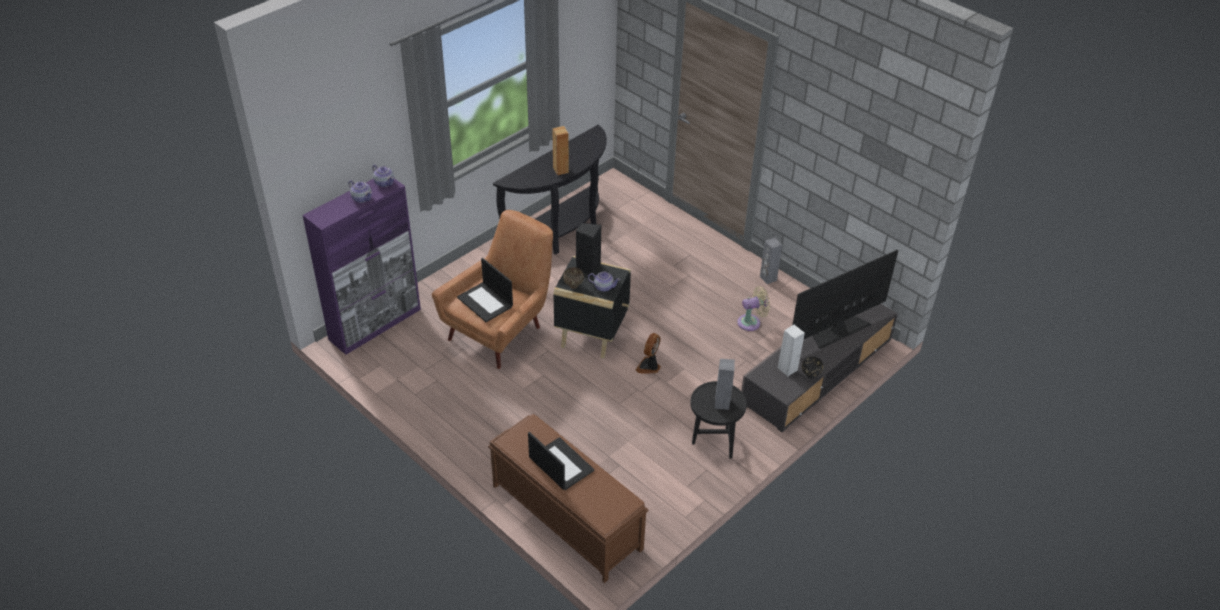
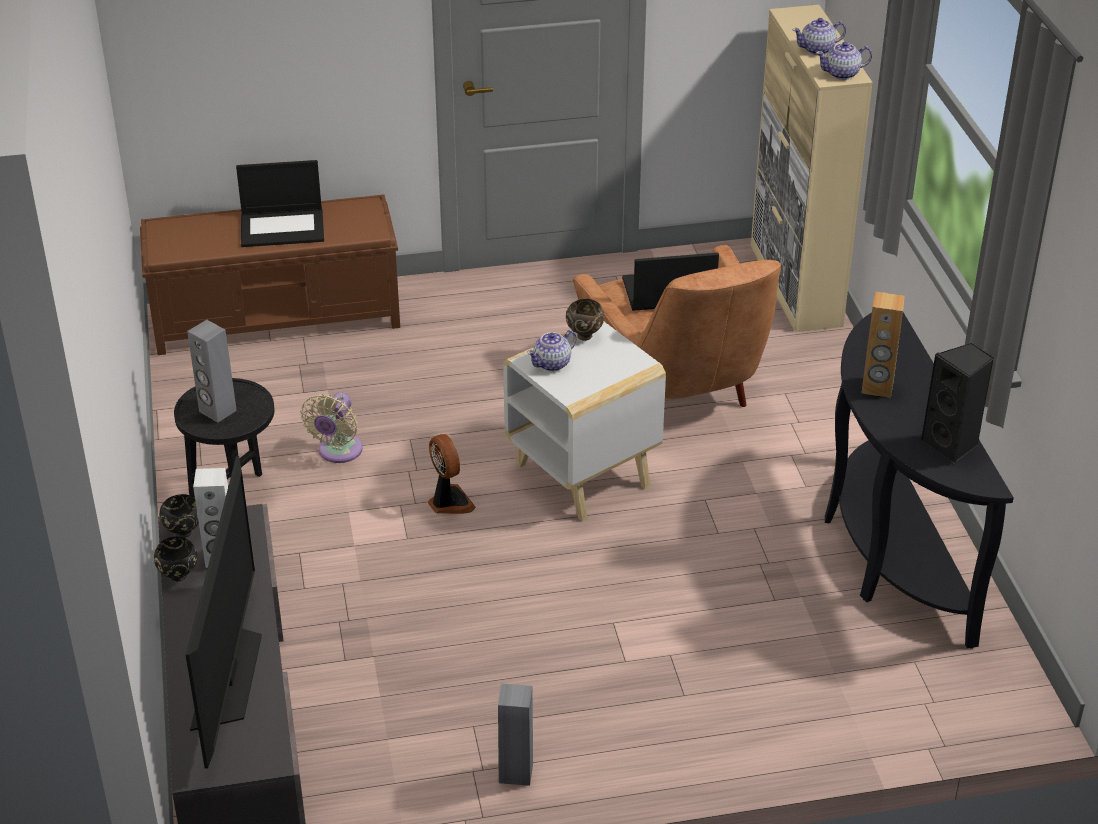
camera: 125 degrees right, 5 degrees down
purple cabinet [302,178,421,355] -> beige cabinet [751,5,873,332]
black side table [554,256,631,358] -> white side table [503,322,666,522]
black speaker [576,222,601,277] -> black speaker moved to [921,343,994,464]
beige fan [737,286,770,331] -> beige fan moved to [301,392,363,463]
none -> black bowl [159,494,199,538]

